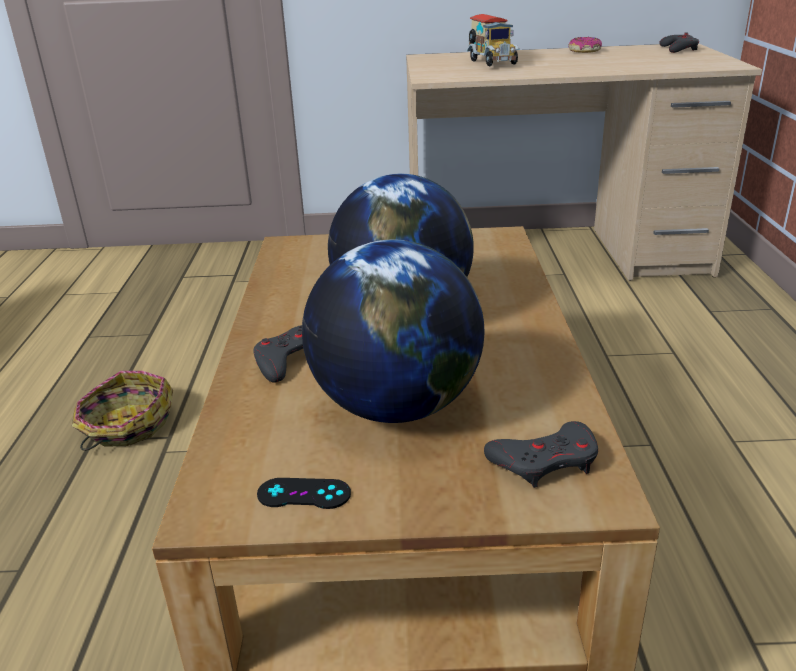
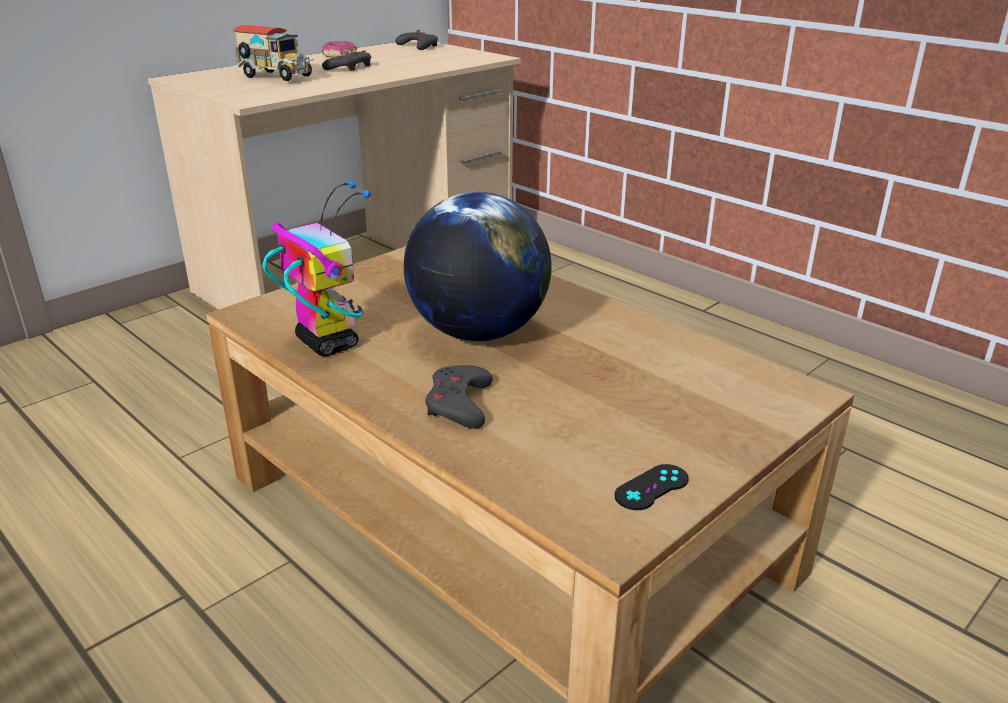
camera: 45 degrees left, 0 degrees up
basket [72,371,173,451] -> none
globe [302,240,484,423] -> none
grey game controller [484,421,598,488] -> grey game controller moved to [322,50,371,71]
none -> toy robot [262,181,371,356]

